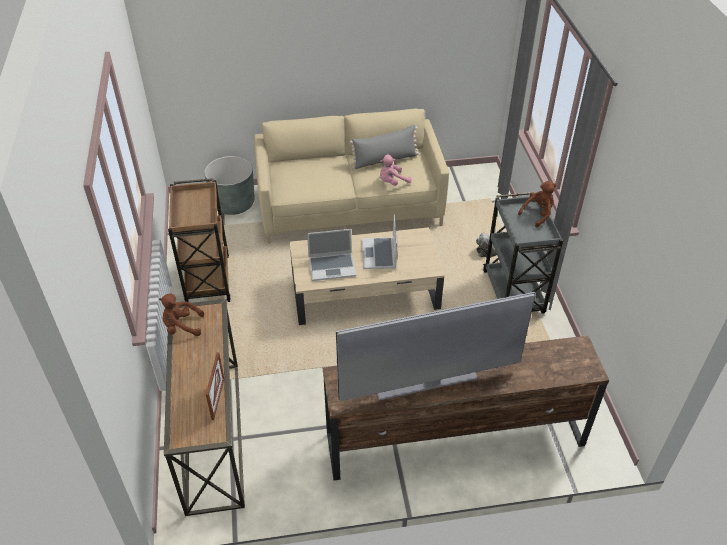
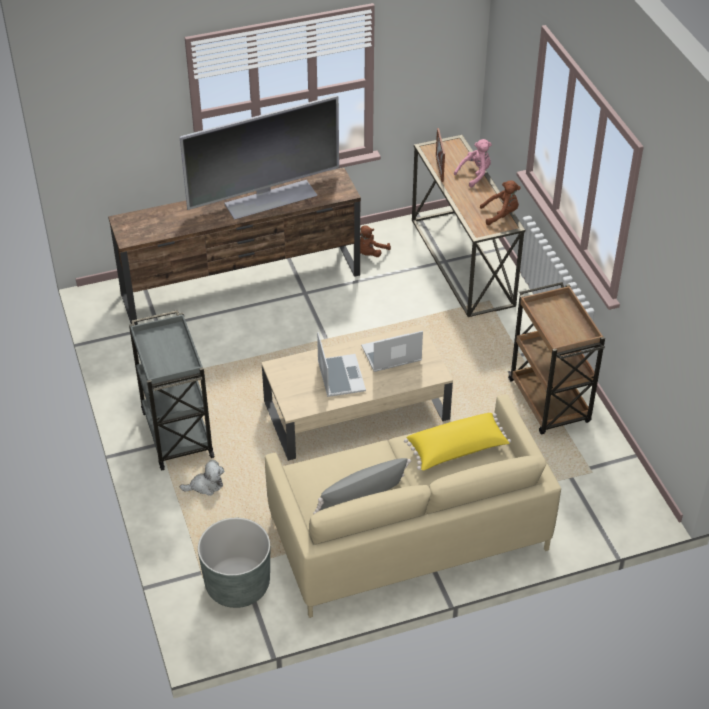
camera: 170 degrees right, 0 degrees up
grey planter [204,156,255,215] -> grey planter moved to [198,518,270,608]
pink plush toy [380,155,412,186] -> pink plush toy moved to [454,139,492,188]
brown plush toy [518,181,556,228] -> brown plush toy moved to [360,225,391,257]
none -> yellow pillow [404,413,511,470]

